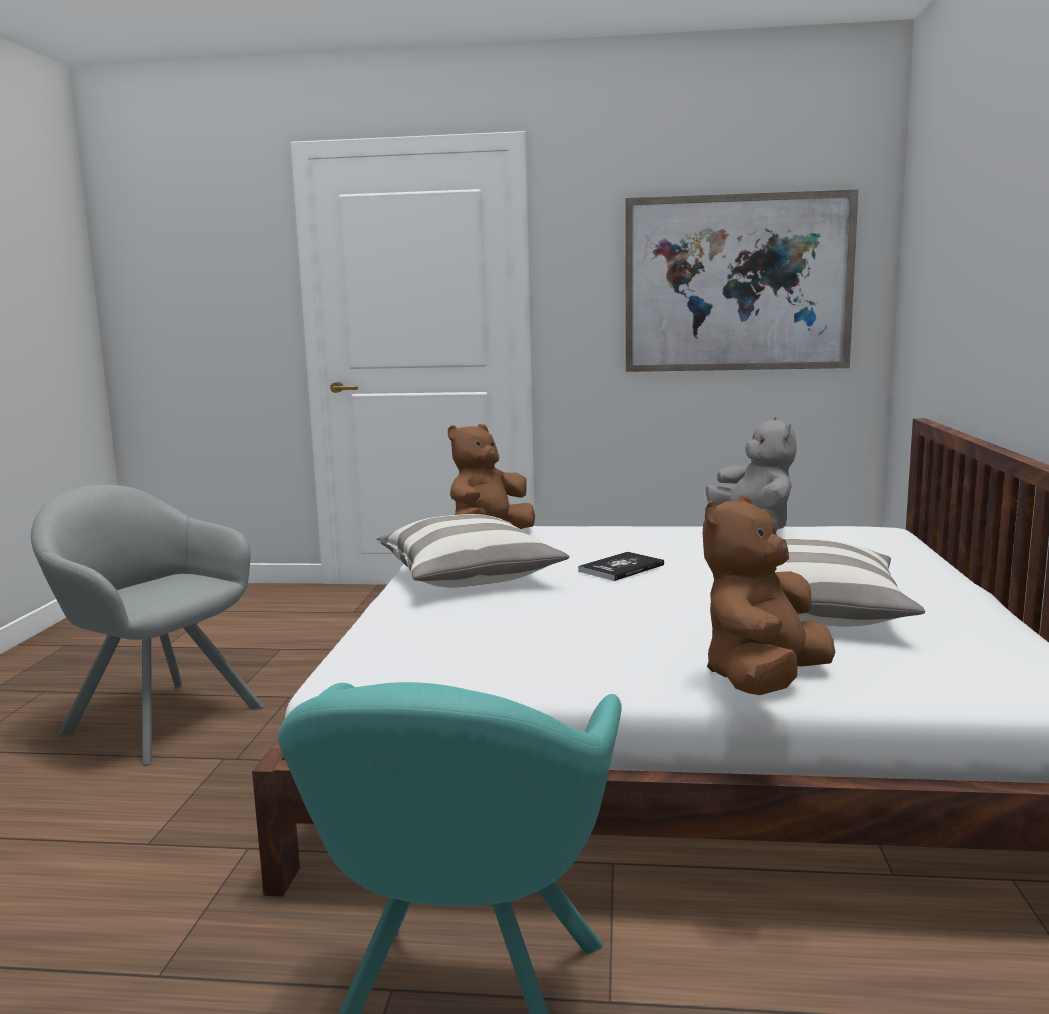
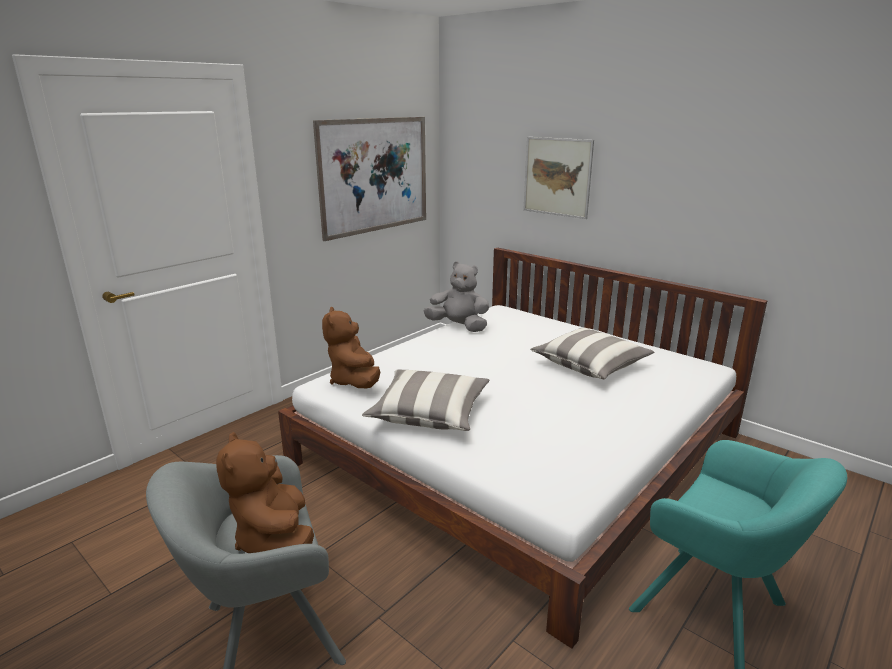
camera: 55 degrees left, 10 degrees up
book [578,552,664,581] -> none
brown plush toy [703,495,835,695] -> brown plush toy moved to [216,432,314,553]
none -> picture [523,137,594,219]

